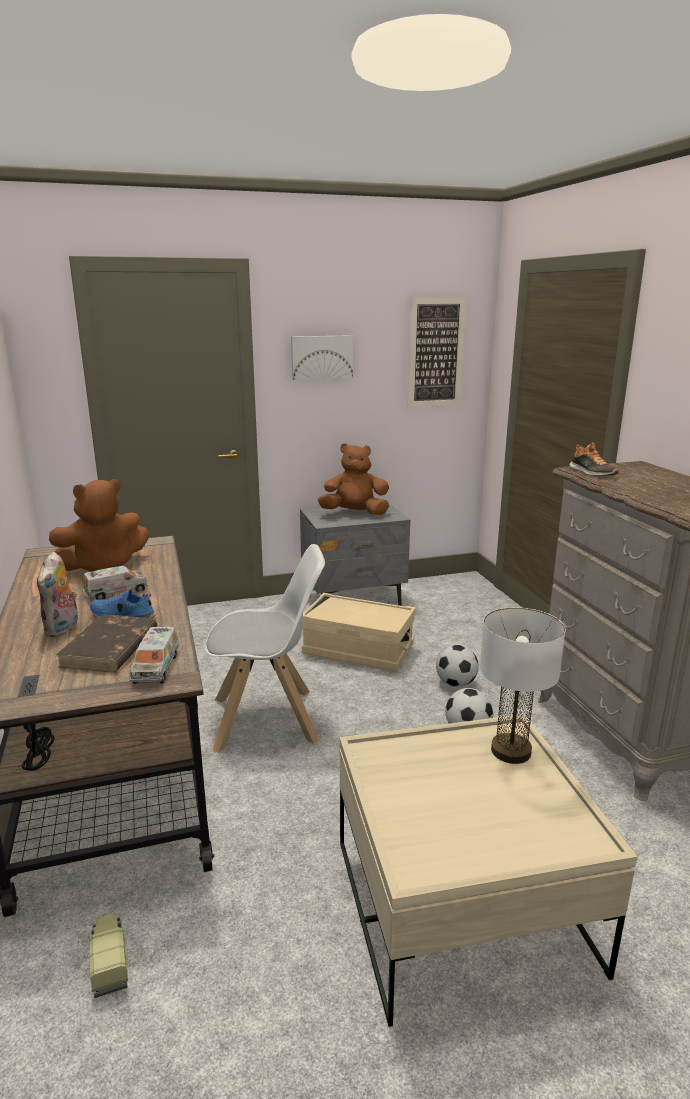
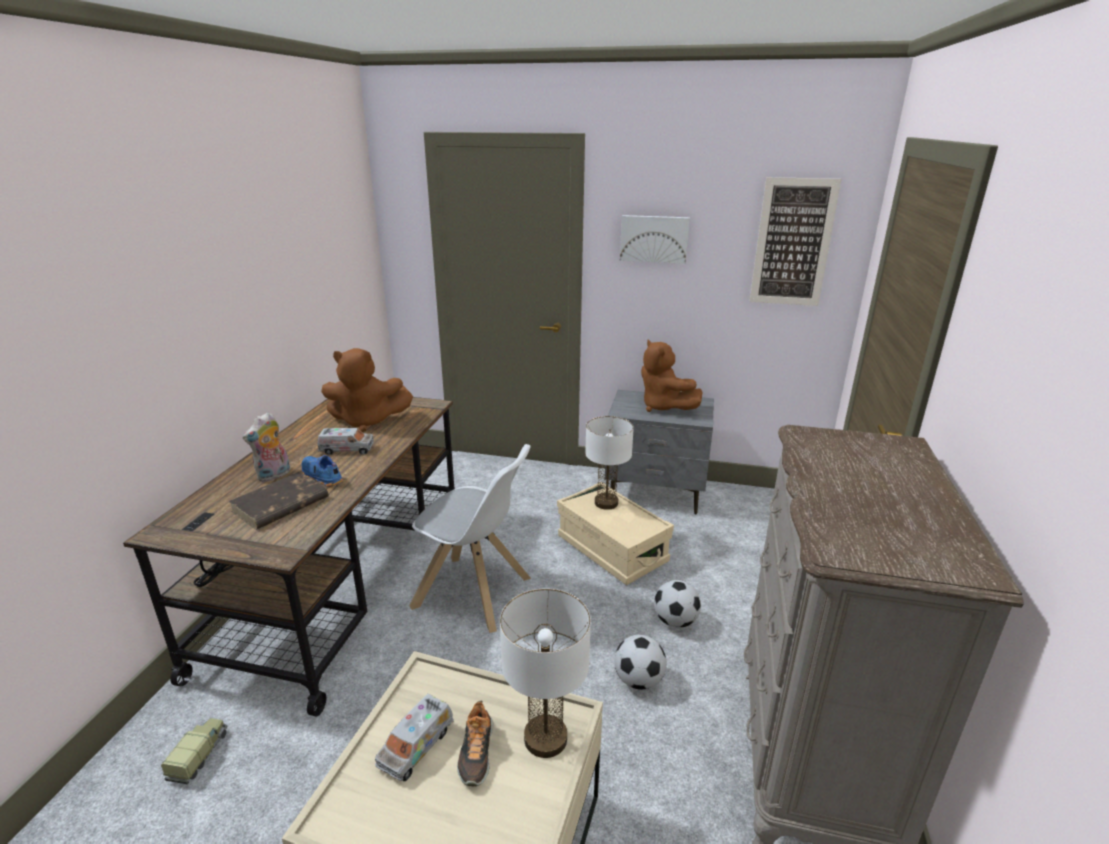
camera: 30 degrees right, 5 degrees up
toy truck [130,627,179,684] -> toy truck moved to [375,694,454,781]
brown plush toy [318,443,389,515] -> brown plush toy turned 150 degrees counterclockwise [641,340,703,412]
shoe [569,443,619,476] -> shoe moved to [457,700,494,786]
none -> table lamp [585,416,634,510]

